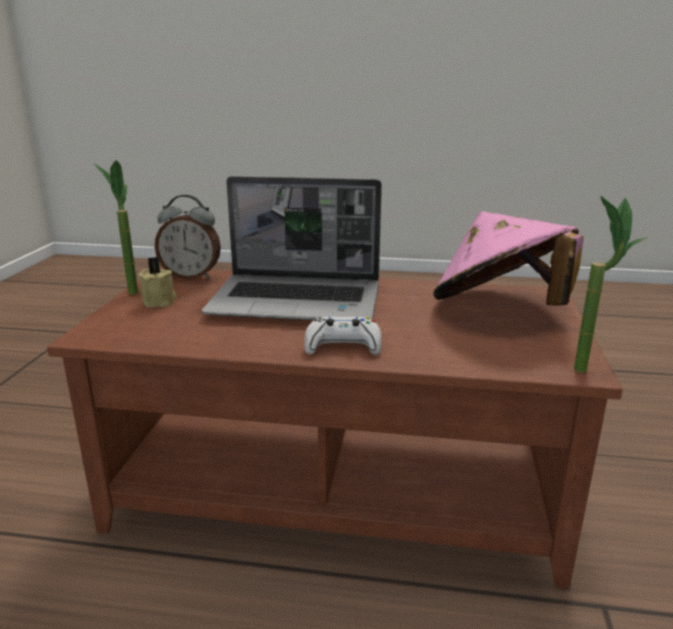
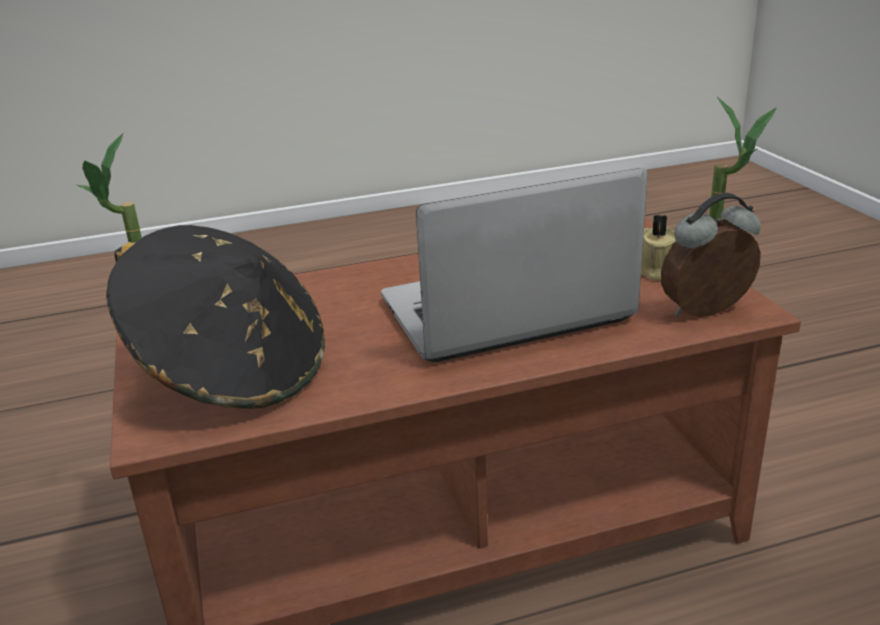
camera: 155 degrees right, 5 degrees up
white game controller [304,317,382,355] -> none
pink hat [433,212,584,306] -> black hat [106,225,325,409]

